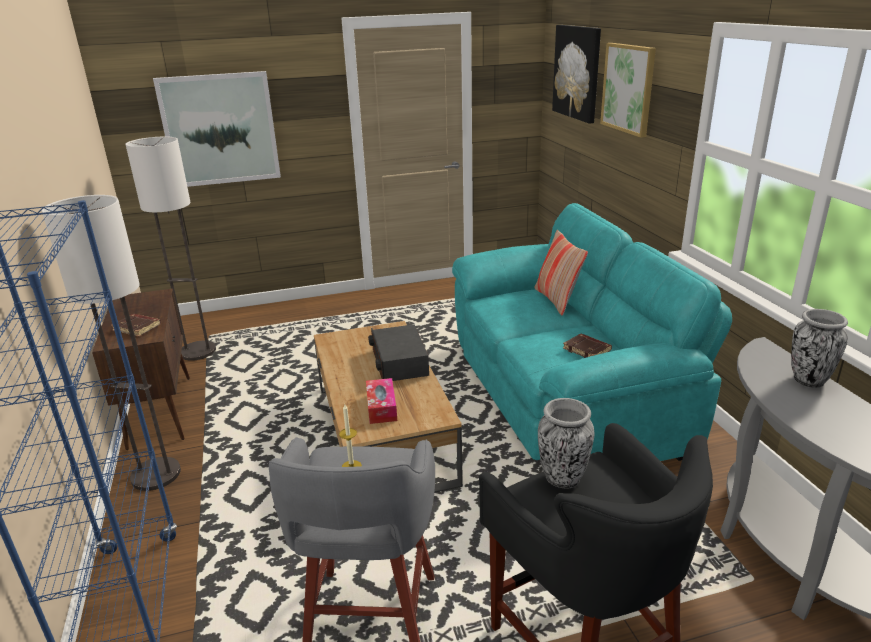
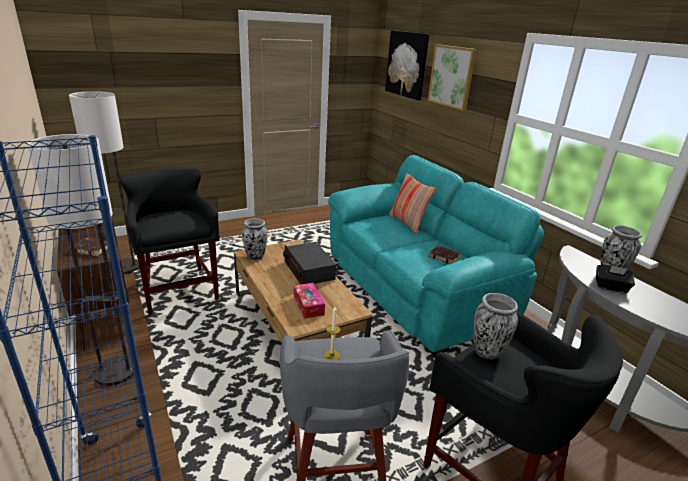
camera: 15 degrees left, 0 degrees up
picture [153,71,281,187] -> none
none -> black stool [120,168,220,315]
none -> vase [242,218,268,260]
none -> black tissue box [596,265,635,293]

